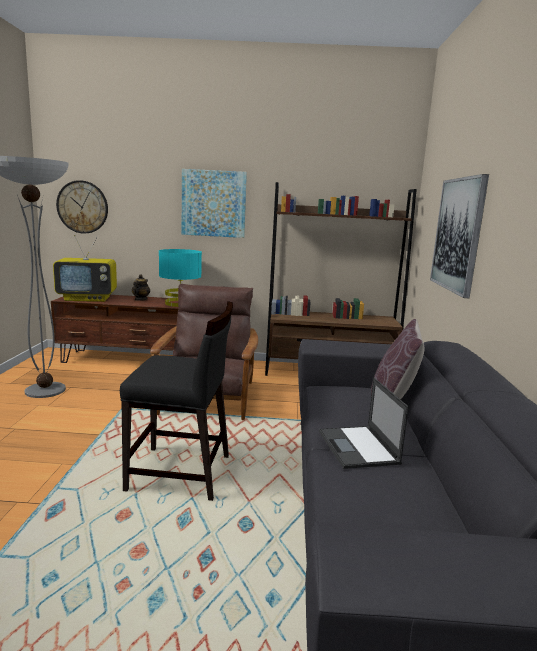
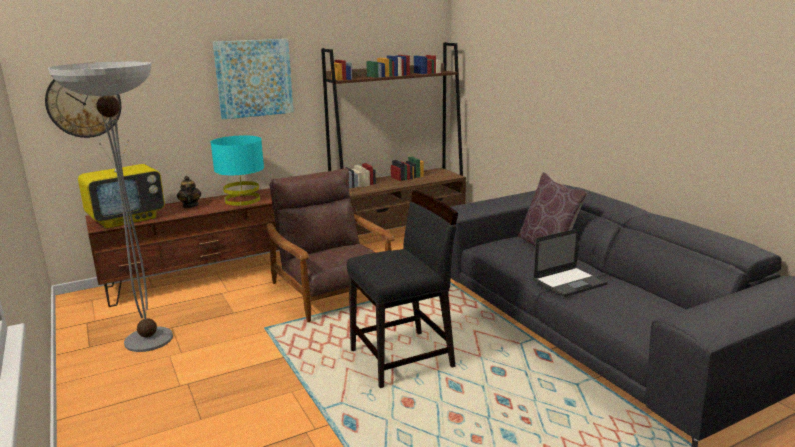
camera: 30 degrees left, 5 degrees up
laptop [319,377,409,469] -> laptop turned 75 degrees counterclockwise [533,228,608,297]
picture [430,174,489,298] -> none

